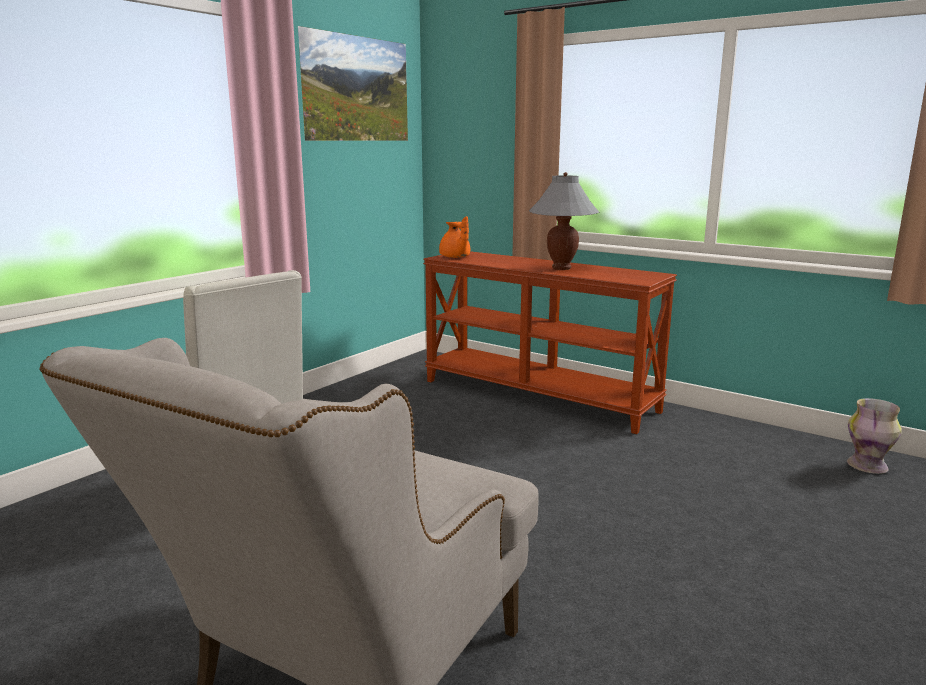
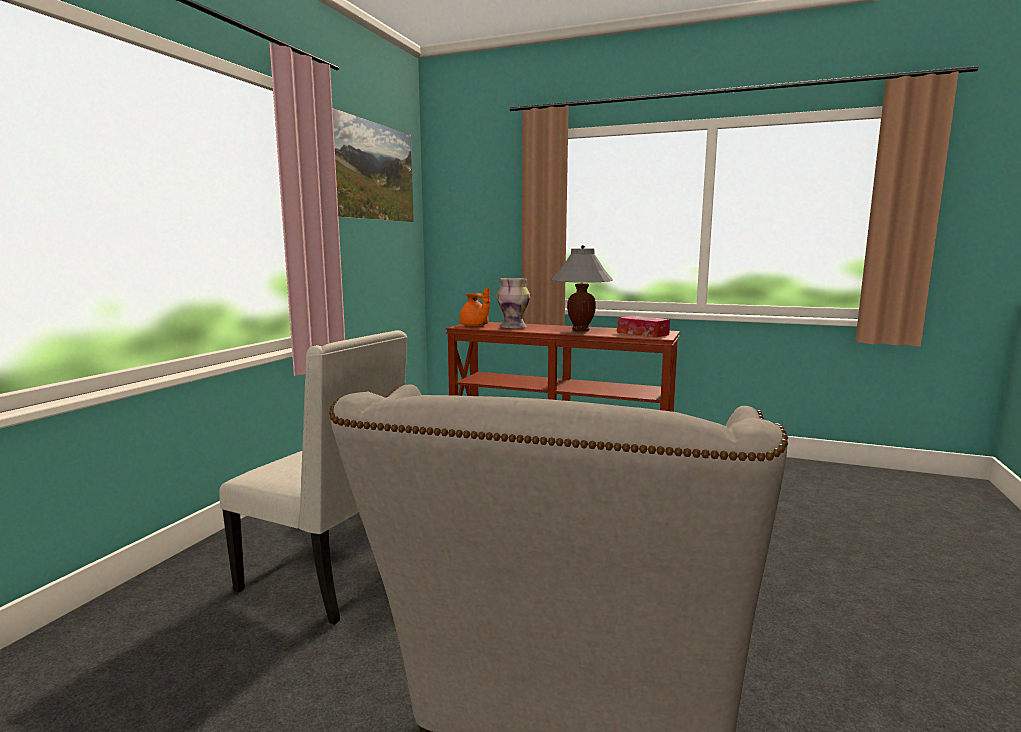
camera: 15 degrees left, 5 degrees down
vase [847,398,902,474] -> vase moved to [497,278,530,329]
none -> tissue box [617,316,670,338]

